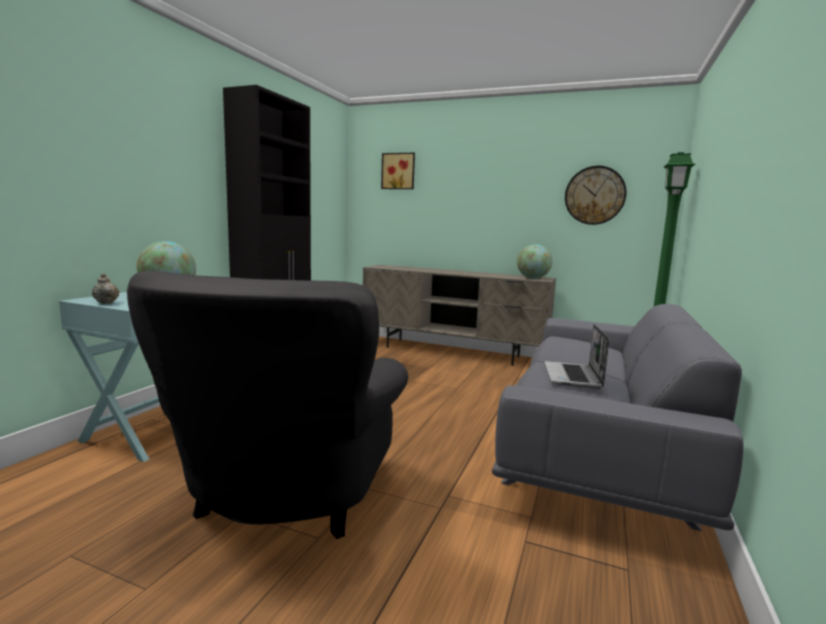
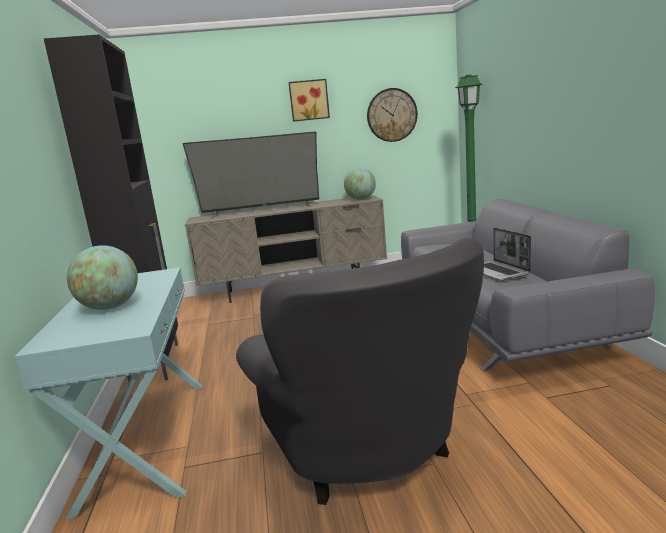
camera: 30 degrees left, 5 degrees up
beige teapot [92,273,120,304] -> none
picture [381,153,415,189] -> picture moved to [288,79,330,122]
none -> television [183,131,319,218]

